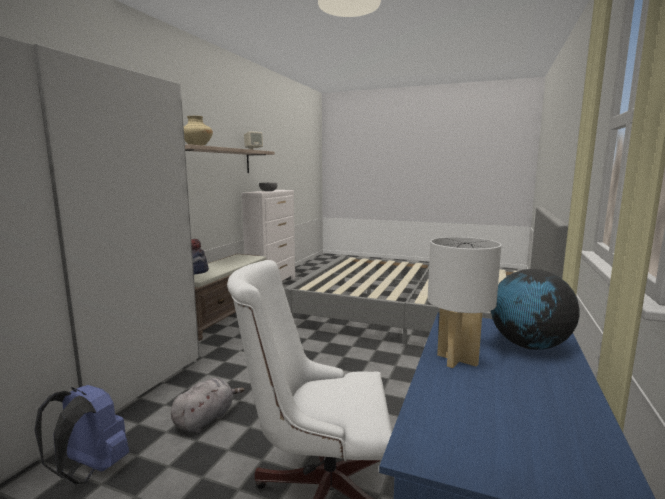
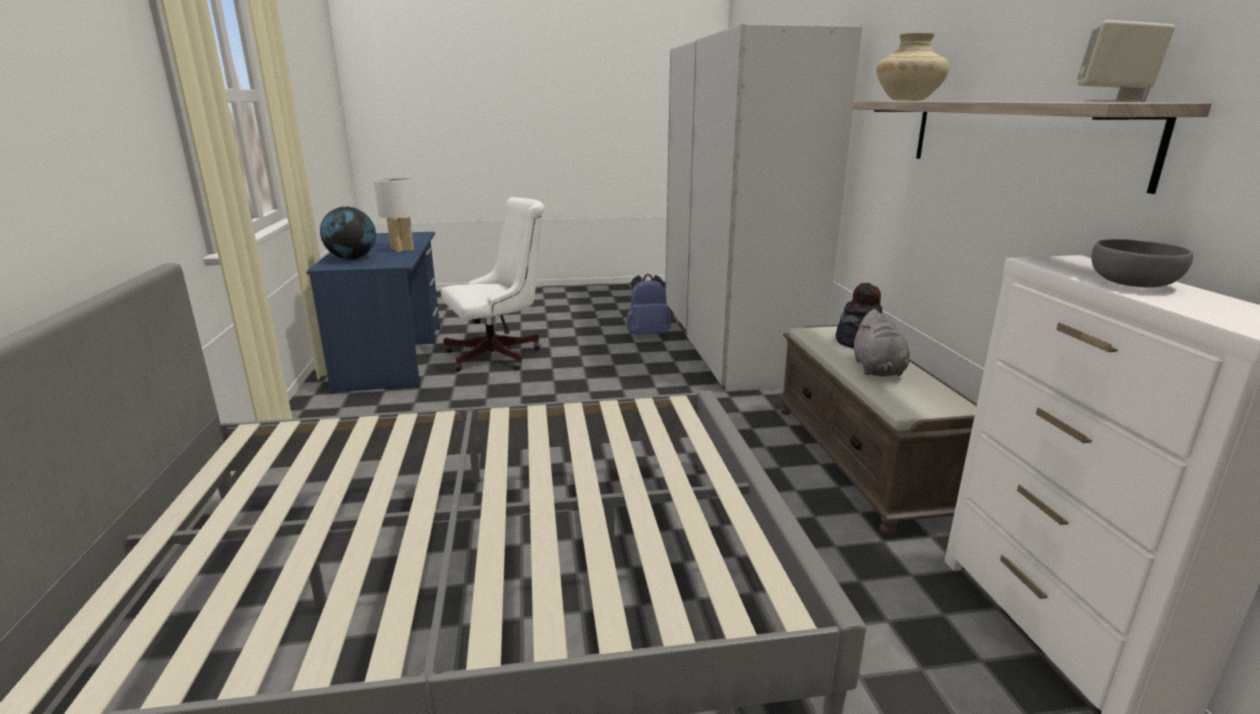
camera: 150 degrees right, 10 degrees up
grey plush toy [171,378,245,433] -> grey plush toy moved to [854,309,910,377]

